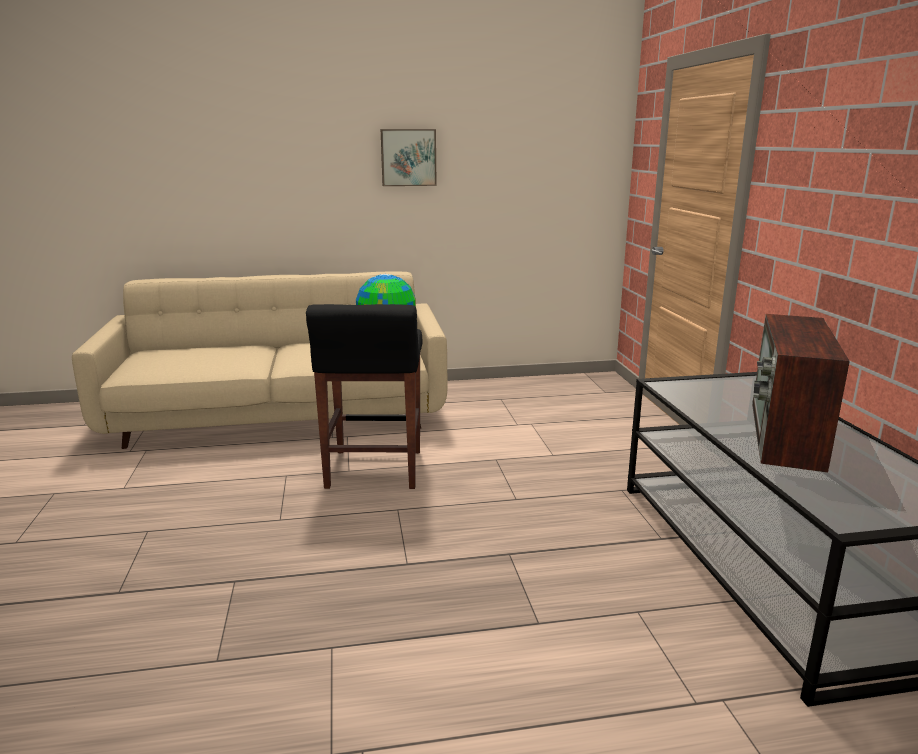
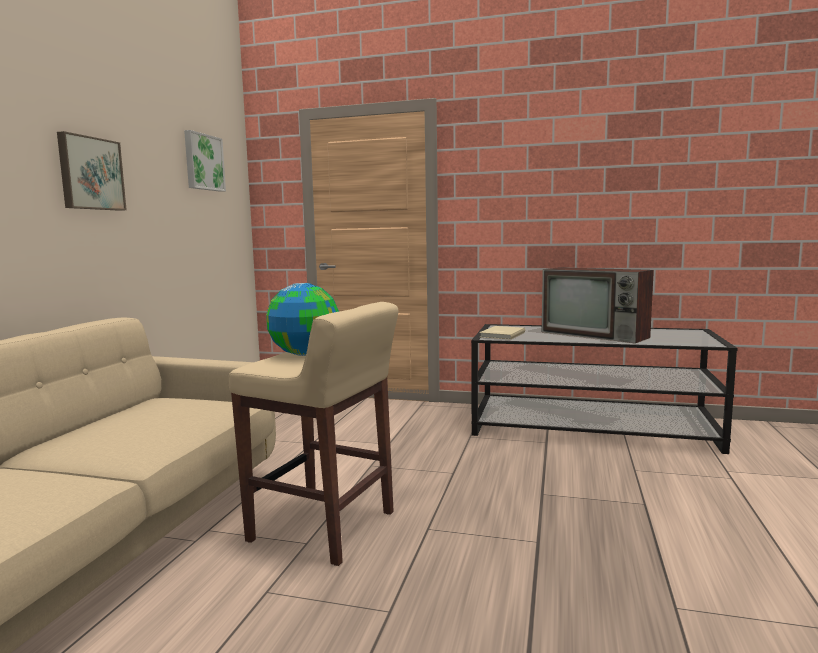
camera: 65 degrees left, 10 degrees down
black stool [306,304,423,489] -> beige stool [229,302,398,566]
none -> picture [184,130,226,192]
none -> beige book [479,326,525,340]

